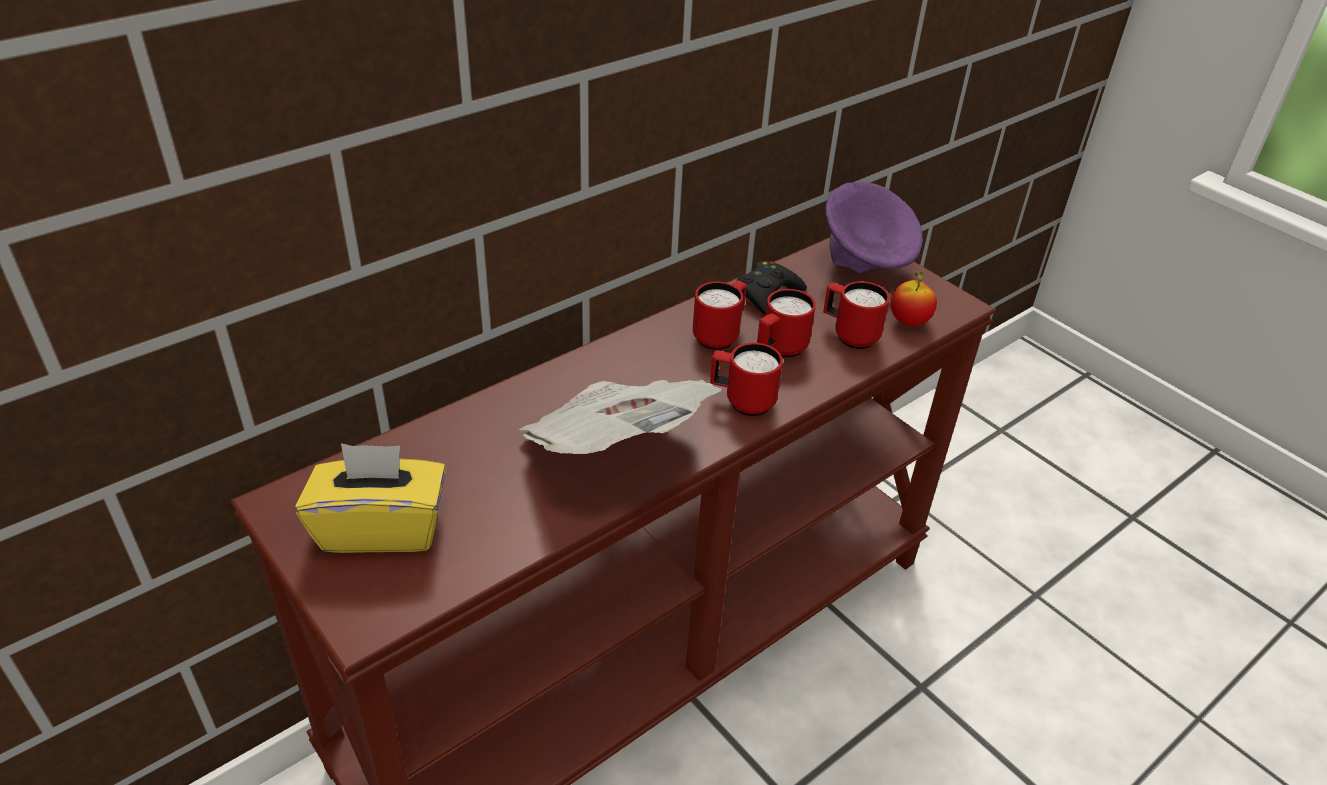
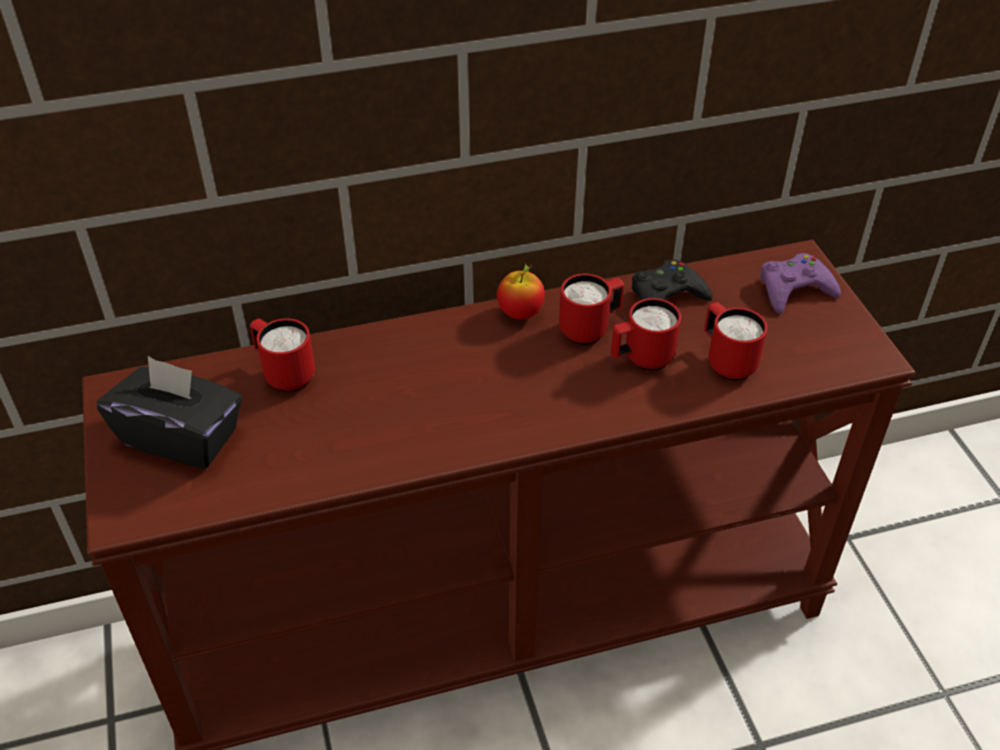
camera: 25 degrees right, 5 degrees up
yellow tissue box [295,443,446,553] -> black tissue box [97,356,242,469]
newspaper [519,380,722,454] -> none
red mug [710,343,783,416] -> red mug moved to [250,318,315,392]
purple bowl [825,182,923,273] -> purple game controller [760,253,841,314]
apple [891,272,937,326] -> apple moved to [497,264,545,319]

